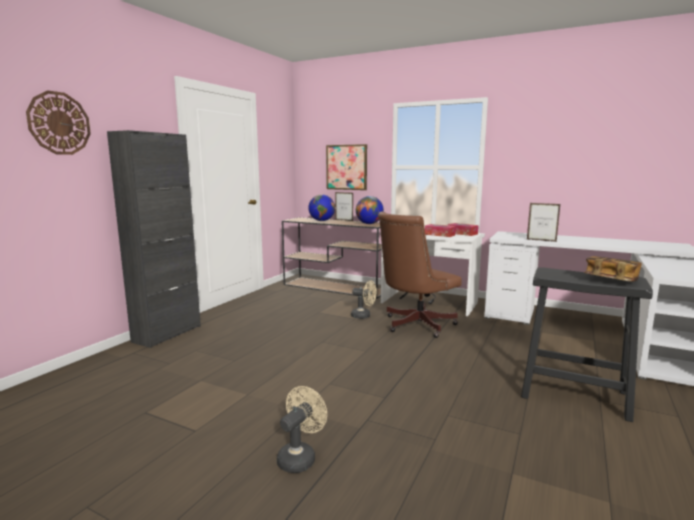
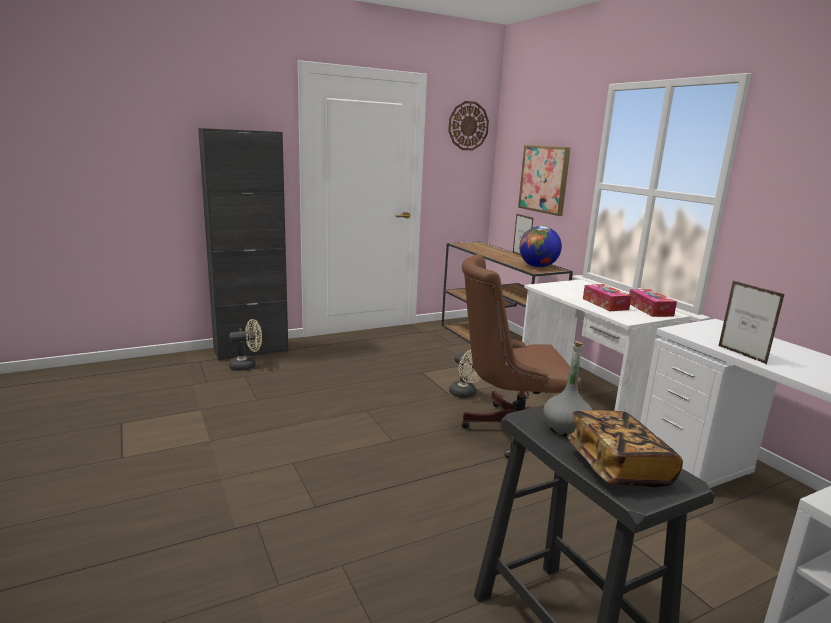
camera: 35 degrees right, 5 degrees up
wall clock [26,90,91,155] -> wall clock moved to [448,101,489,151]
beige fan [277,386,327,473] -> beige fan moved to [229,319,262,371]
globe [308,194,335,221] -> none
none -> grey bottle [544,341,593,437]

